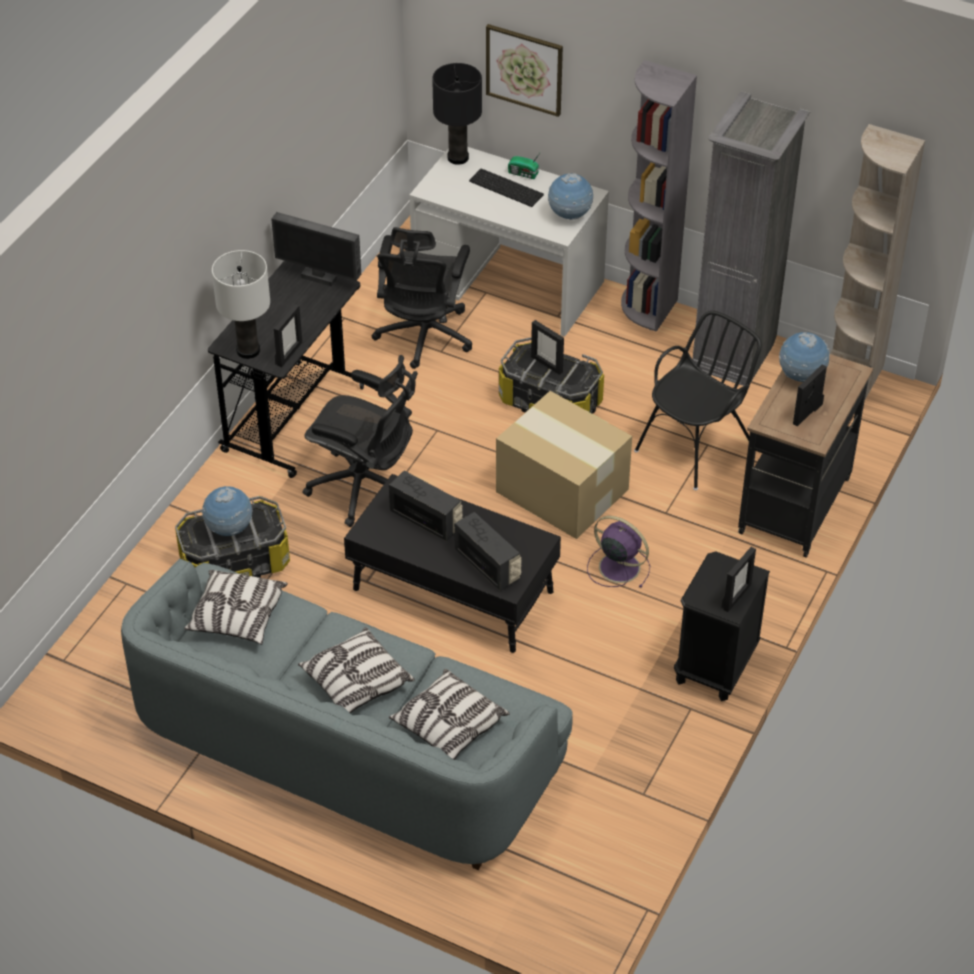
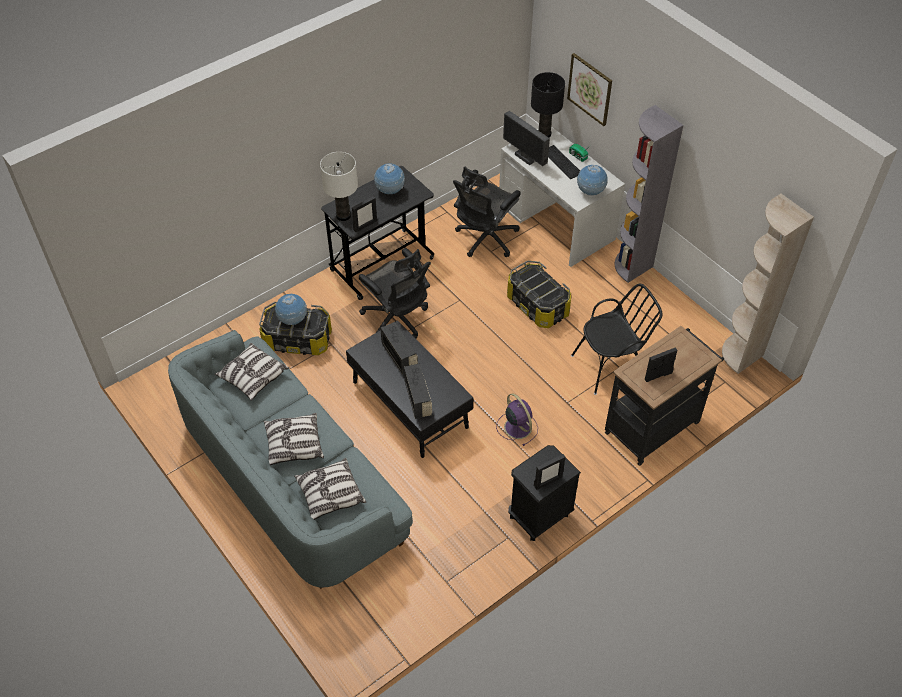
camera: 25 degrees right, 5 degrees up
monitor [271,212,361,287] -> monitor moved to [503,111,550,166]
cardboard box [496,391,632,539] -> none
picture frame [531,320,564,375] -> none
grey cabinet [693,91,810,386] -> none
globe [779,332,830,382] -> globe moved to [374,163,405,194]

